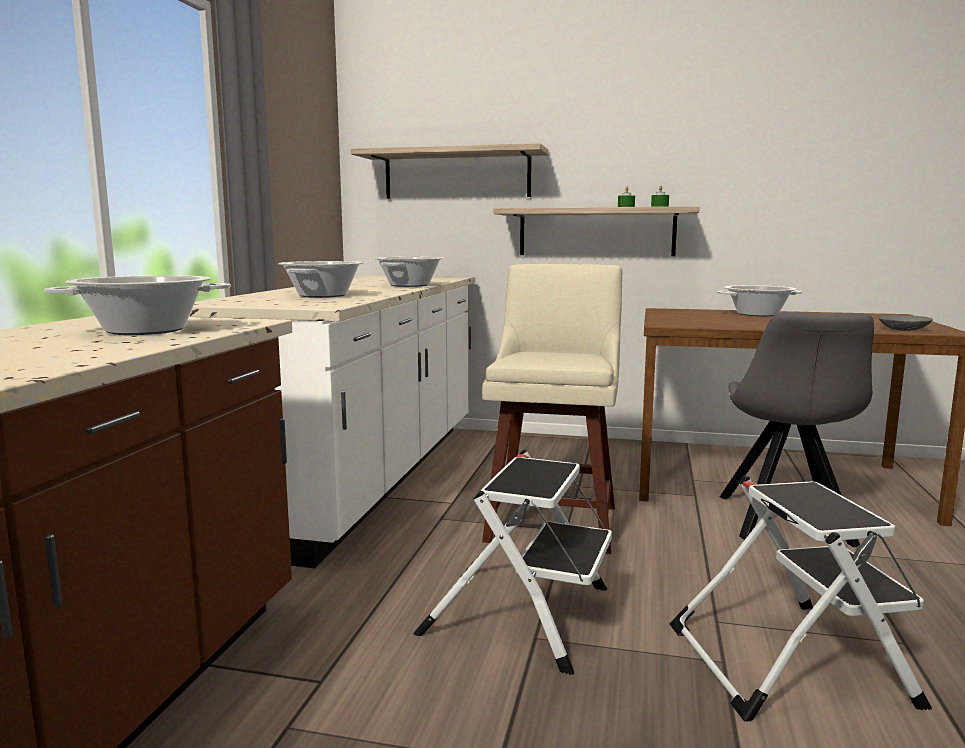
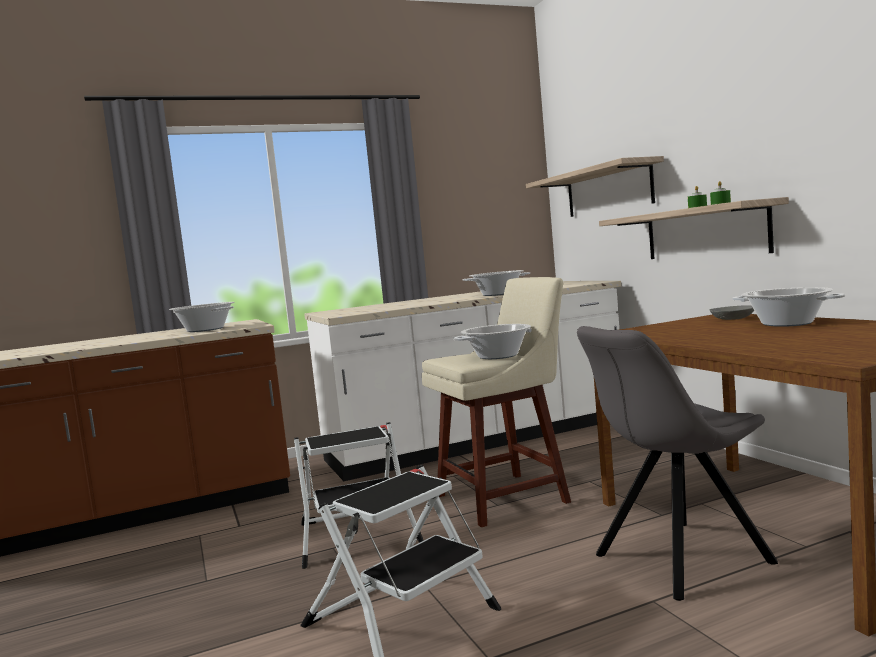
camera: 55 degrees right, 5 degrees down
cooking pot [278,261,364,298] -> cooking pot moved to [453,324,532,359]
grey bowl [879,315,933,331] -> grey bowl moved to [710,306,754,320]

